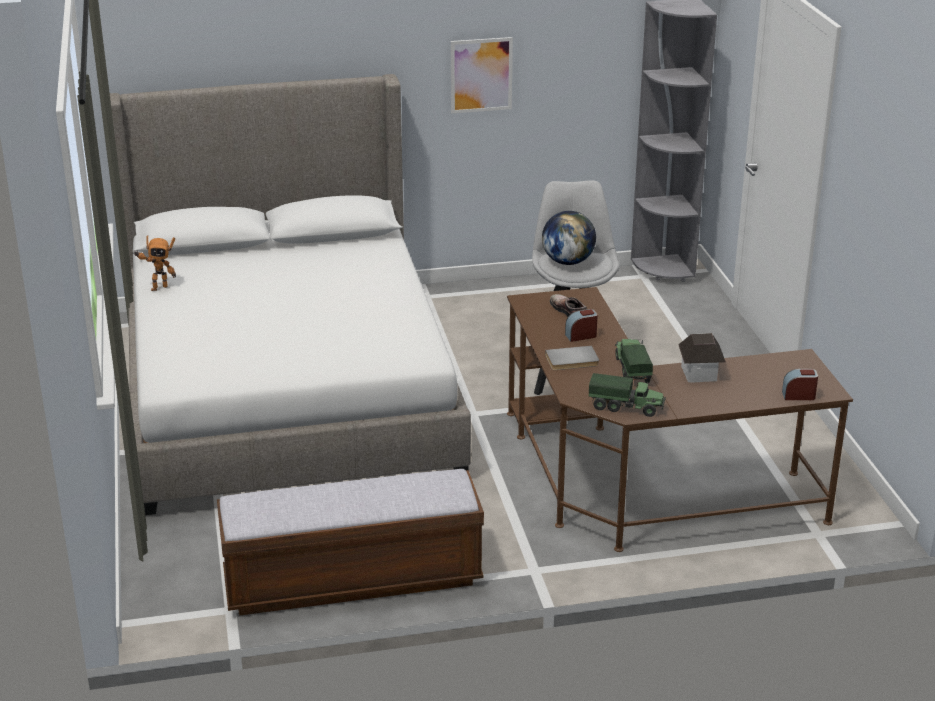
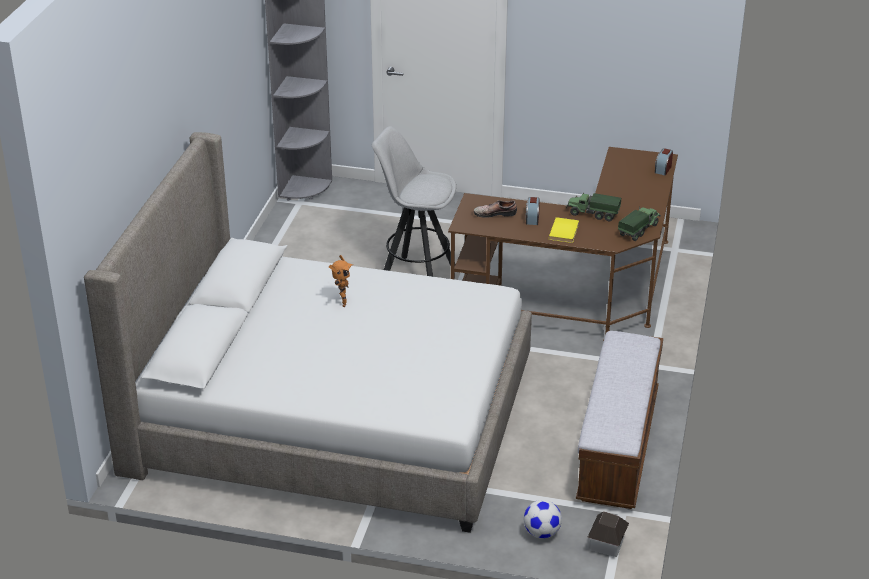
camera: 65 degrees left, 5 degrees up
toy robot [133,235,176,291] -> toy robot moved to [329,255,353,307]
picture [451,37,513,114] -> none
globe [542,211,596,265] -> none
grey book [545,346,599,370] -> yellow book [549,217,579,243]
toy house [678,333,726,382] -> toy house moved to [588,511,629,557]
none -> football [524,500,562,538]

